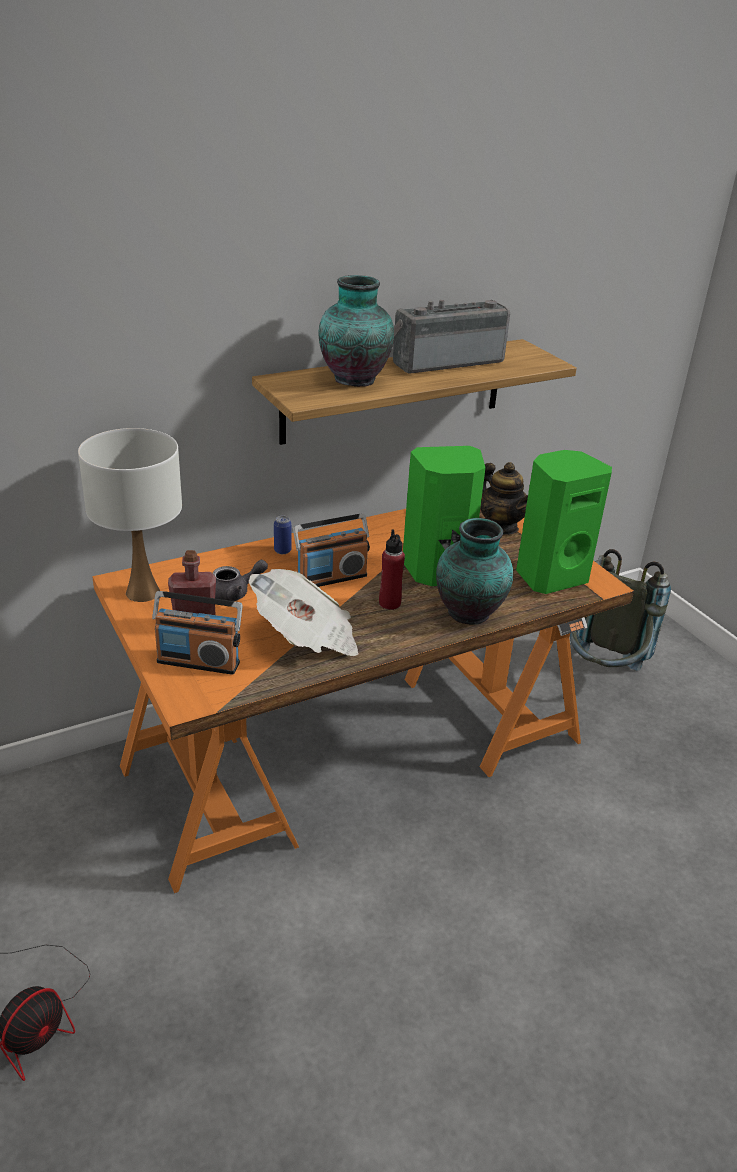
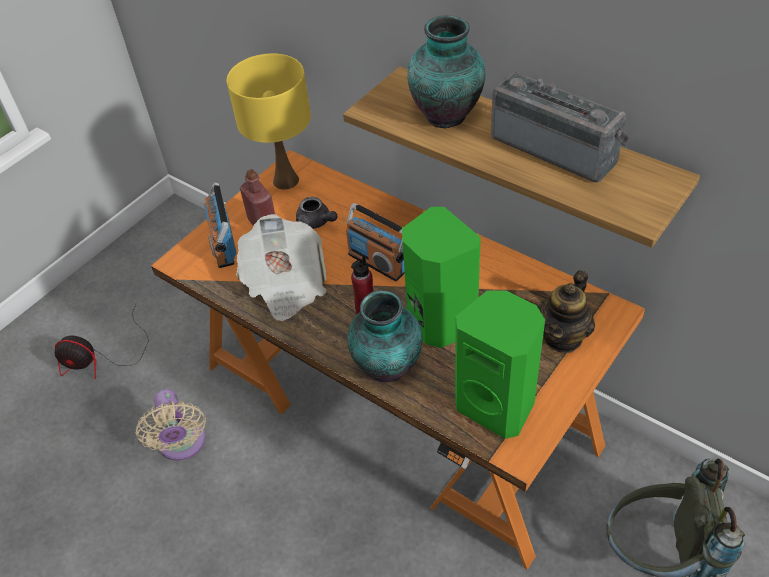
camera: 70 degrees right, 15 degrees up
white table lamp [78,428,182,602] -> yellow table lamp [227,53,311,190]
can [274,516,292,554] -> none
none -> beige fan [135,389,206,461]

